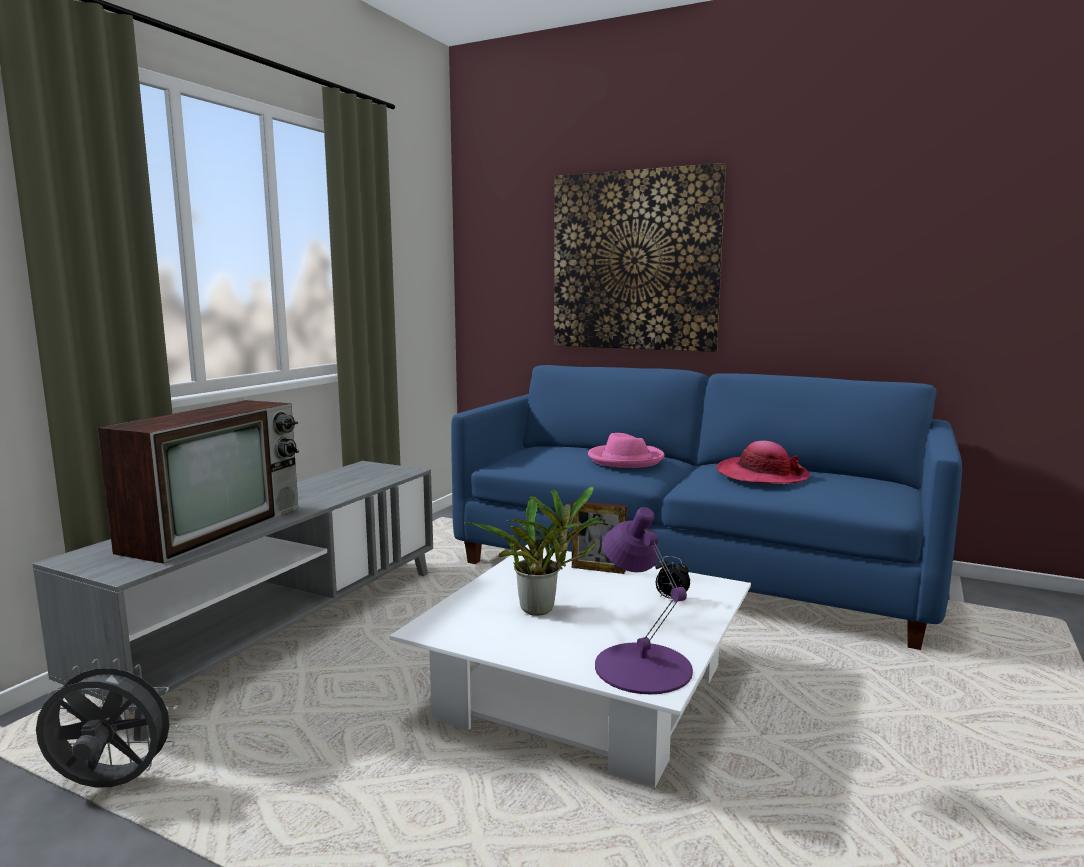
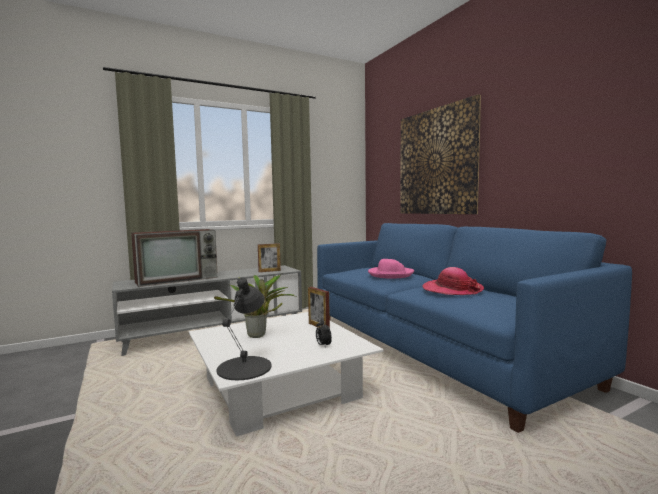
camera: 35 degrees right, 5 degrees down
grey fan [36,658,180,788] -> none
purple table lamp [595,507,693,694] -> black table lamp [217,277,272,380]
none -> picture frame [258,243,281,272]

